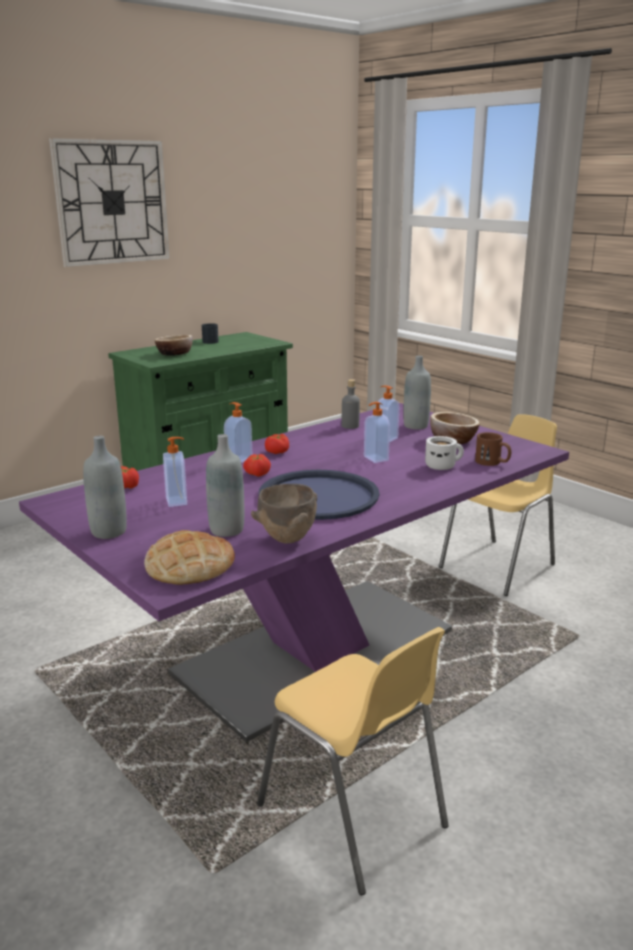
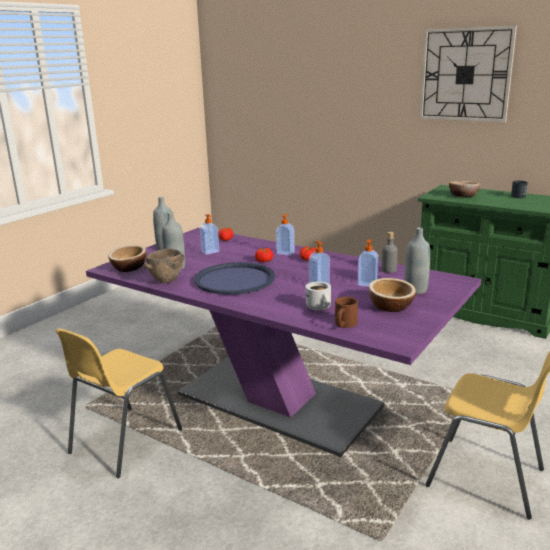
camera: 75 degrees right, 0 degrees up
bread [144,530,235,585] -> bowl [108,245,146,272]

